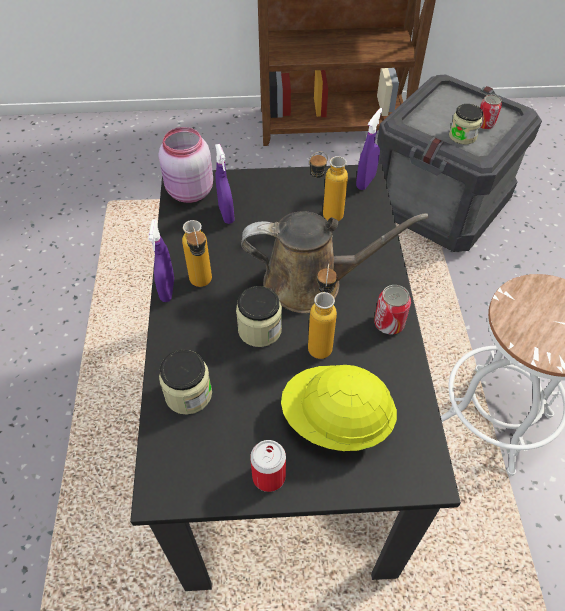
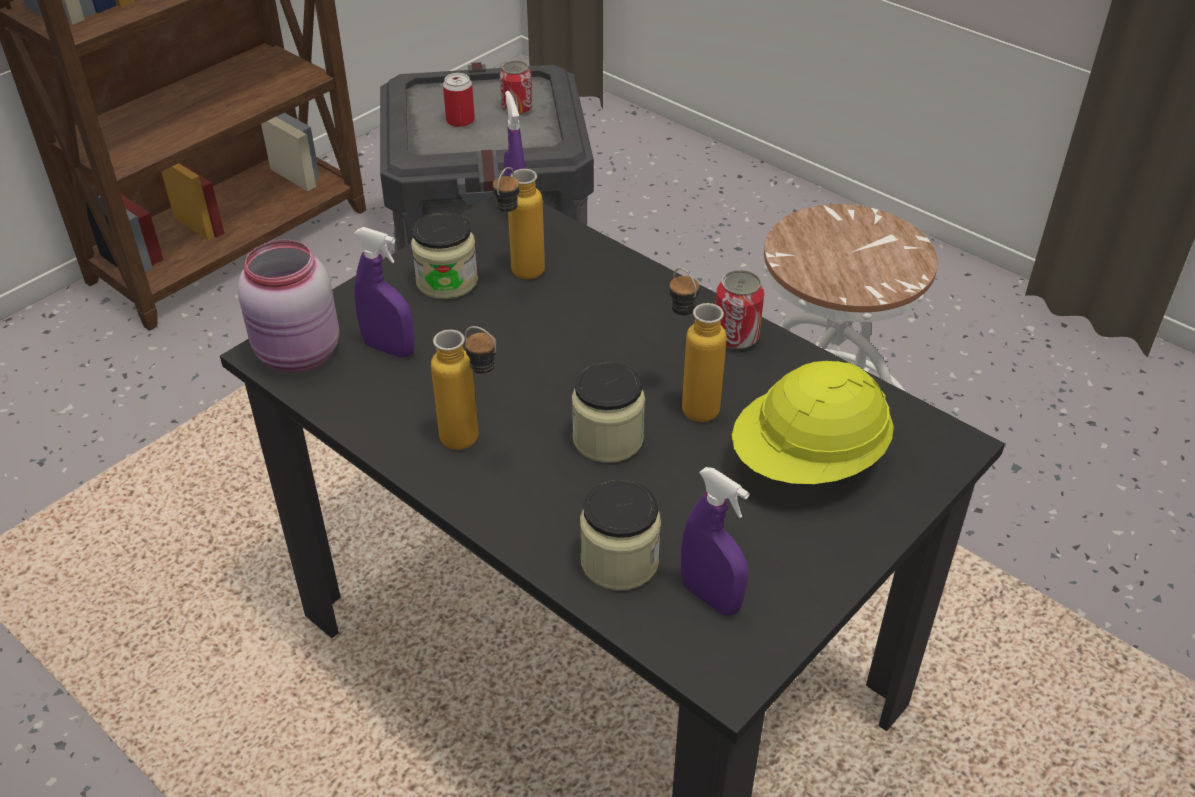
camera: 45 degrees left, 10 degrees down
purple spray bottle [149,220,174,302] -> purple spray bottle moved to [681,467,749,616]
brown watering can [241,211,429,313] -> none
can [250,440,286,492] -> can moved to [443,73,475,127]
jar [449,104,483,145] -> jar moved to [411,212,478,299]

